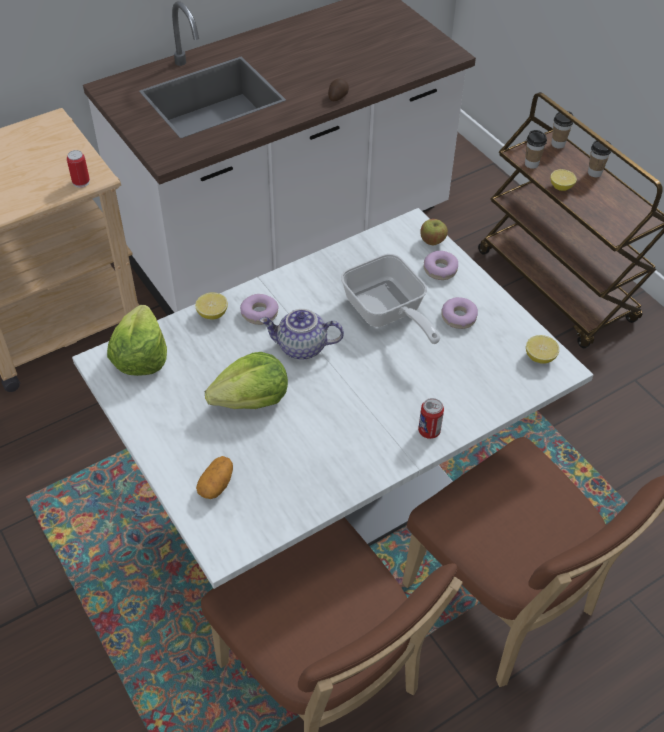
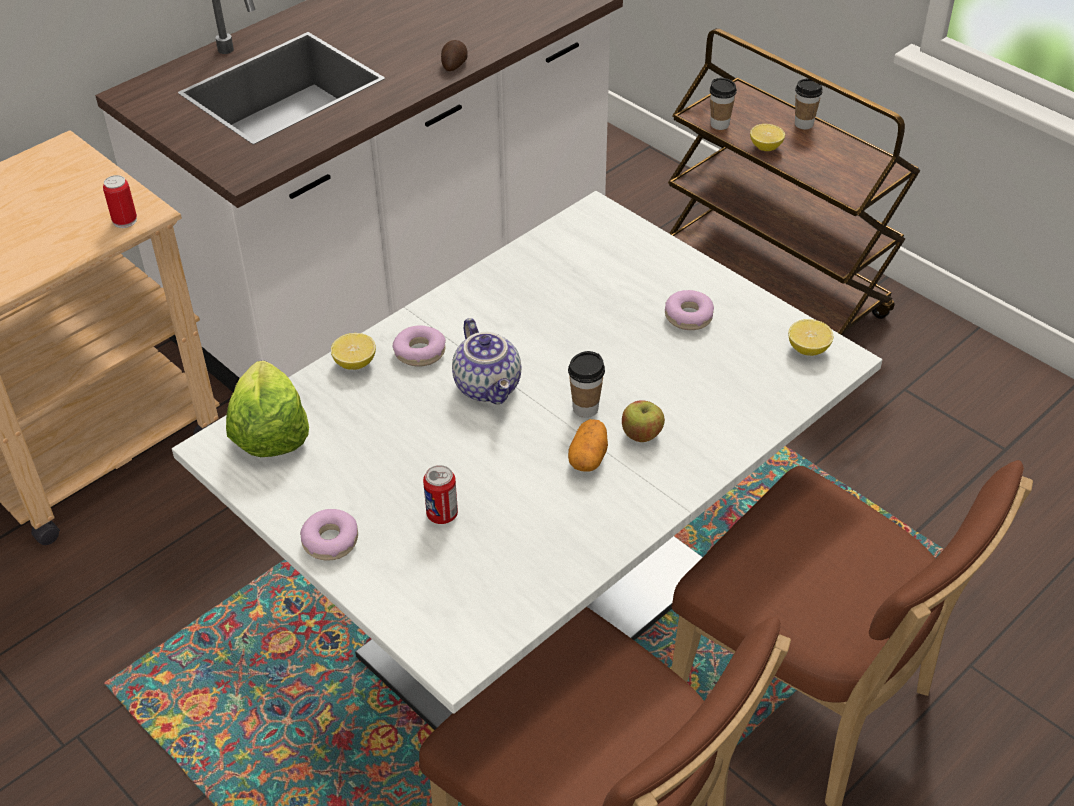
camera: 10 degrees left, 5 degrees down
potato [196,456,233,499] -> potato moved to [568,419,608,471]
lettuce [205,352,288,409] -> none
teapot [260,309,344,360] -> teapot turned 105 degrees counterclockwise [452,318,521,404]
frying pan [341,254,440,344] -> none
can [418,398,444,439] -> can moved to [423,465,458,524]
apple [420,219,448,245] -> apple moved to [622,400,665,442]
donut [424,251,458,280] -> donut moved to [300,509,358,561]
cup [551,111,574,149] -> cup moved to [568,351,605,418]

